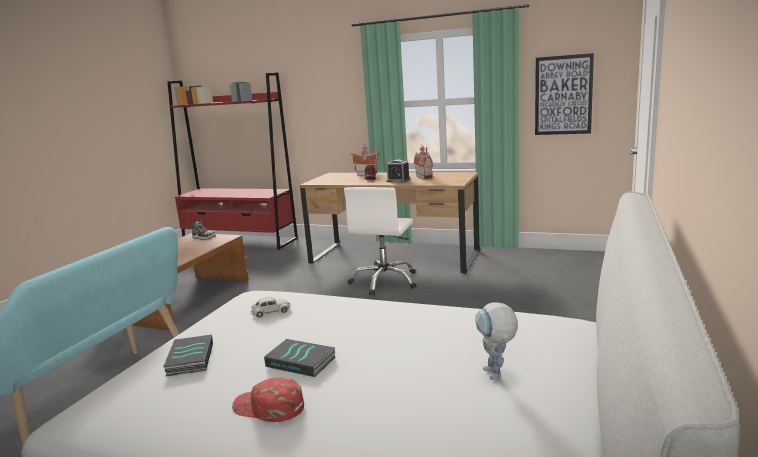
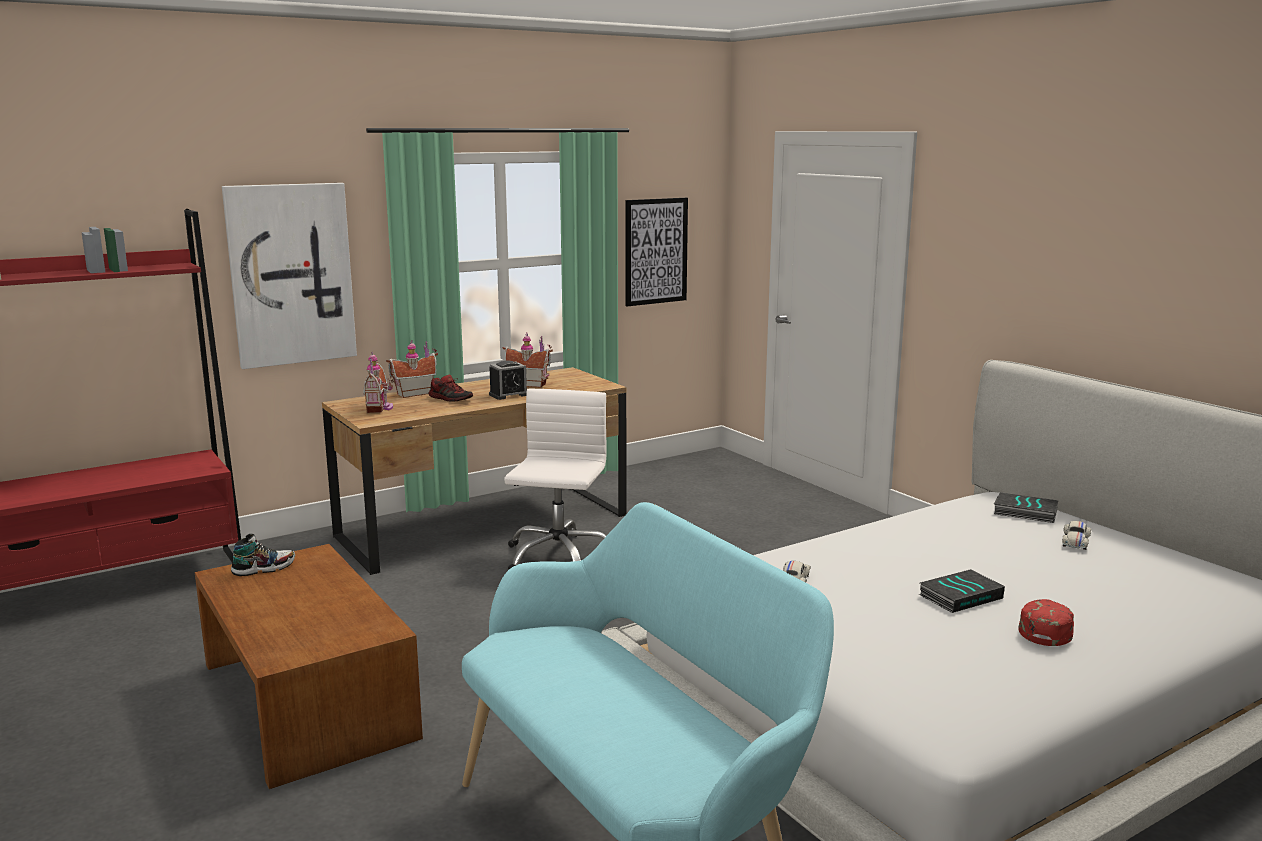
camera: 55 degrees left, 0 degrees up
book [163,335,213,377] -> book moved to [994,492,1058,523]
red cap [232,377,304,422] -> red cap turned 150 degrees clockwise [1019,599,1074,646]
white office chair [344,187,417,296] -> white office chair turned 135 degrees counterclockwise [504,389,606,570]
toy robot [475,302,518,380] -> white toy car [1062,521,1091,550]
none -> picture [222,183,357,369]
none -> toy house [363,351,393,413]

